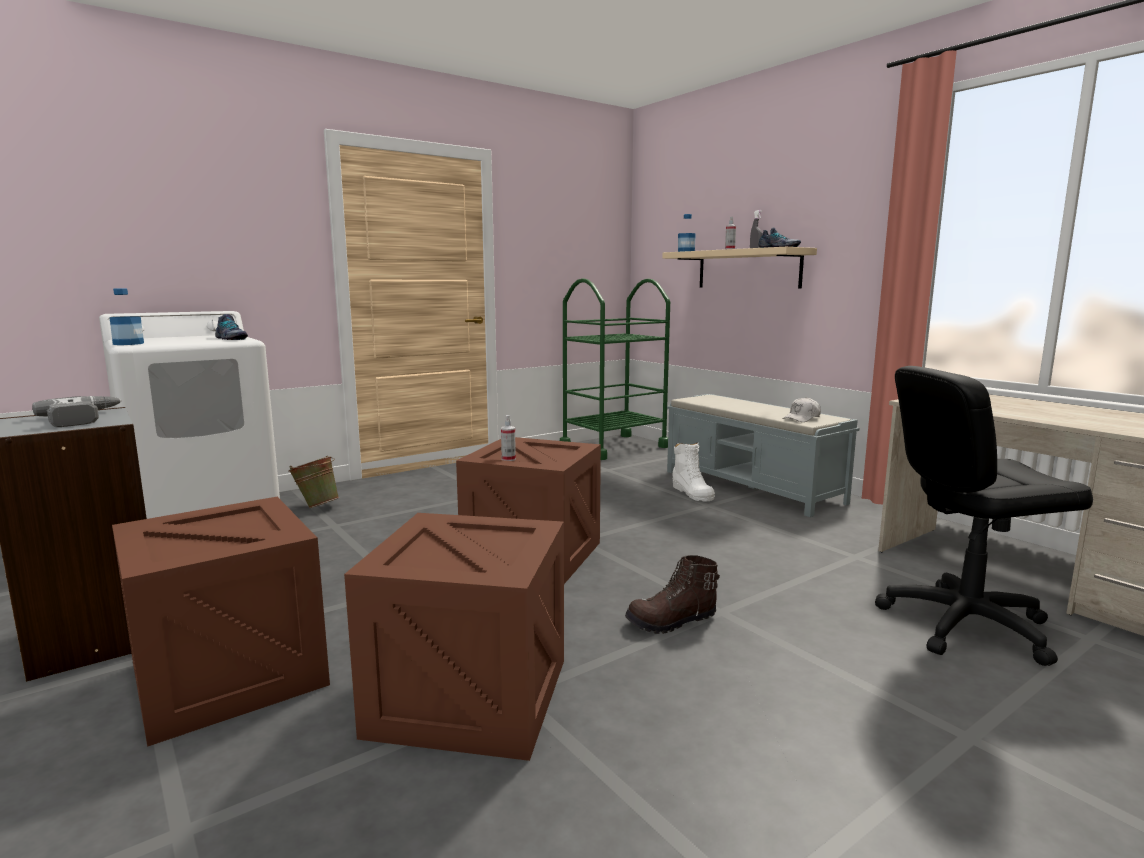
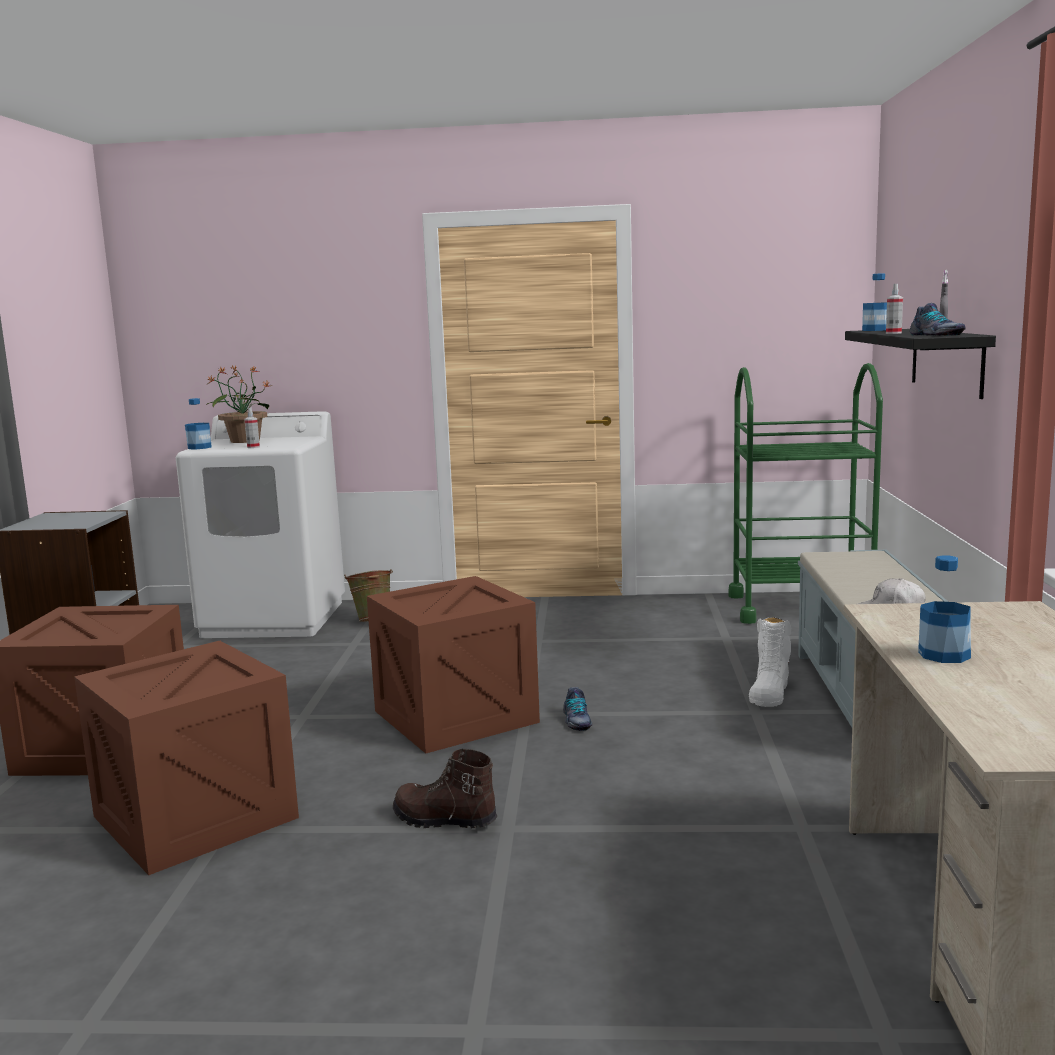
camera: 40 degrees right, 0 degrees up
power drill [32,396,122,427] -> none
shoe [215,314,248,340] -> shoe moved to [563,687,593,731]
spray bottle [501,415,516,461] -> spray bottle moved to [244,408,260,448]
beige shelf [662,247,817,289] -> black shelf [845,329,996,399]
black office chair [875,366,1093,666] -> none
none -> potted plant [206,365,270,443]
none -> bottle [918,555,971,663]

